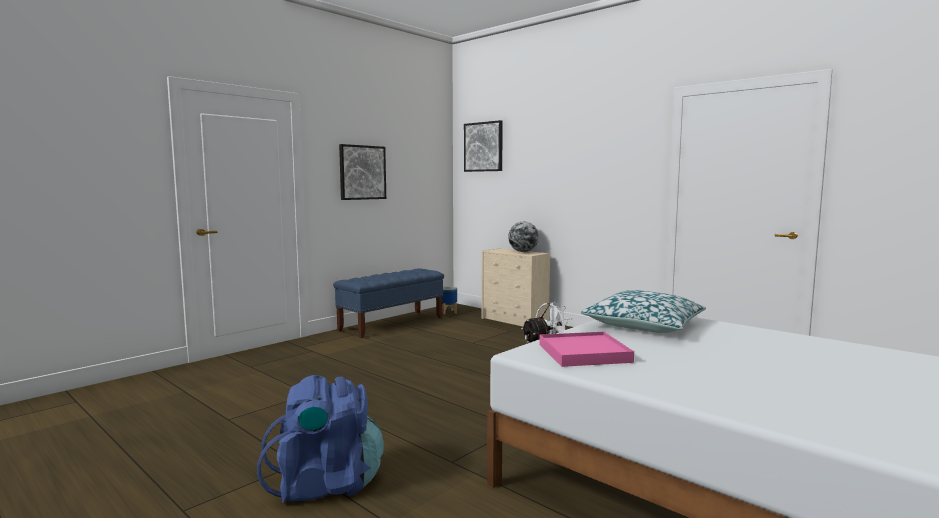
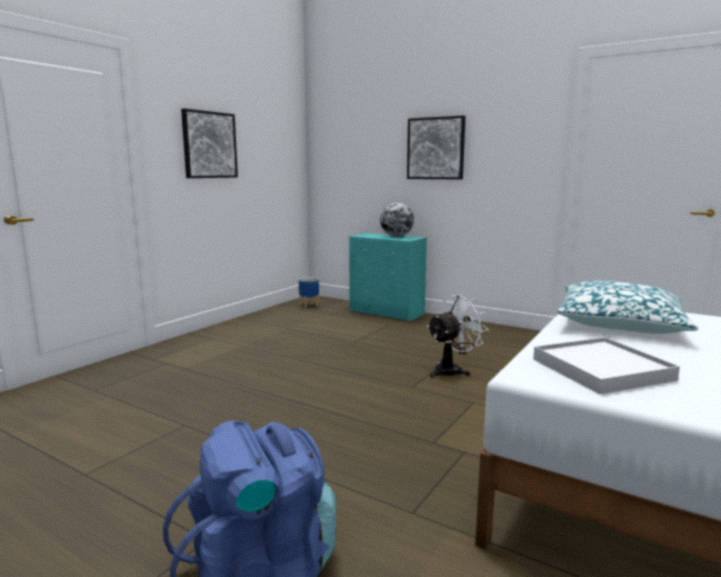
camera: 10 degrees left, 5 degrees up
blue bench [333,268,444,338] -> none
picture [464,120,503,172] -> picture moved to [407,115,466,180]
beige dresser [481,248,550,327] -> turquoise dresser [349,233,427,322]
pink tray [539,332,634,367] -> white tray [533,337,680,394]

